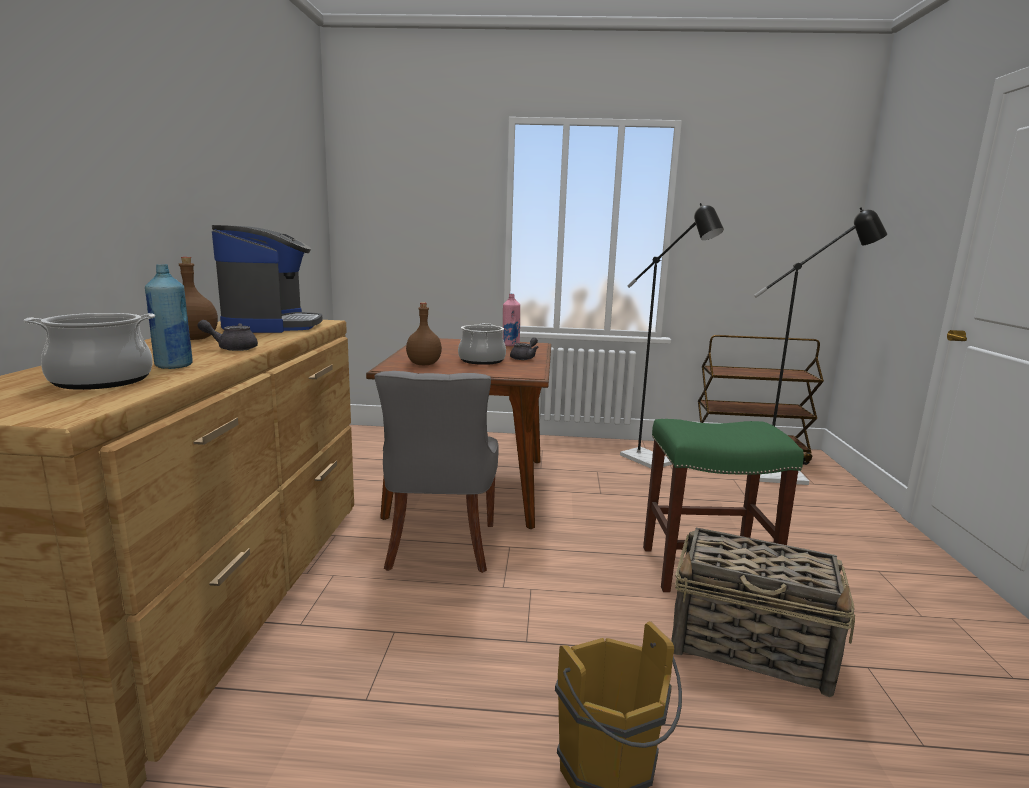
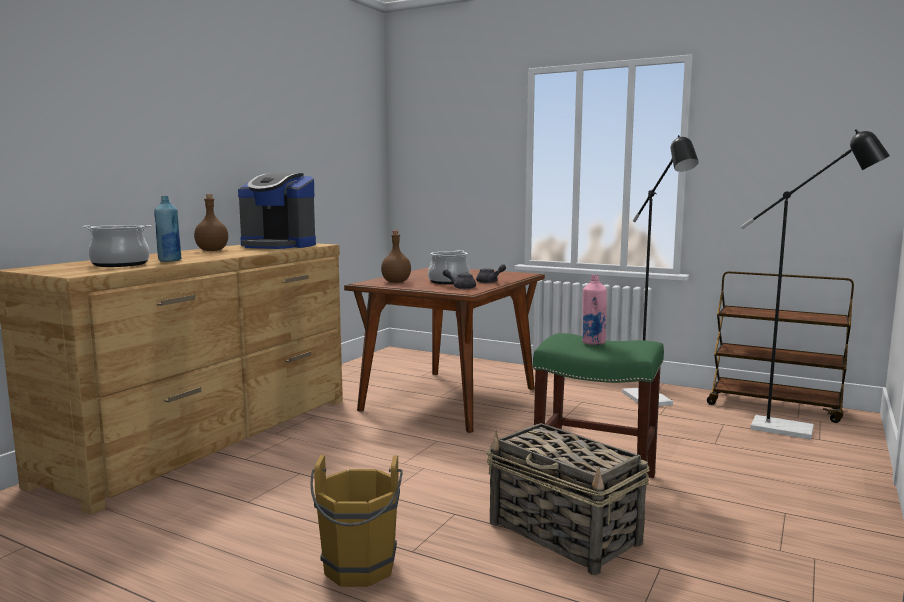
camera: 25 degrees right, 5 degrees down
grey teapot [197,320,258,351] -> grey teapot moved to [443,269,476,289]
coffee machine [212,225,323,333] -> coffee machine turned 90 degrees clockwise [238,173,316,249]
grey chair [375,371,499,573] -> none
pink bottle [503,293,520,346] -> pink bottle moved to [582,274,607,345]

